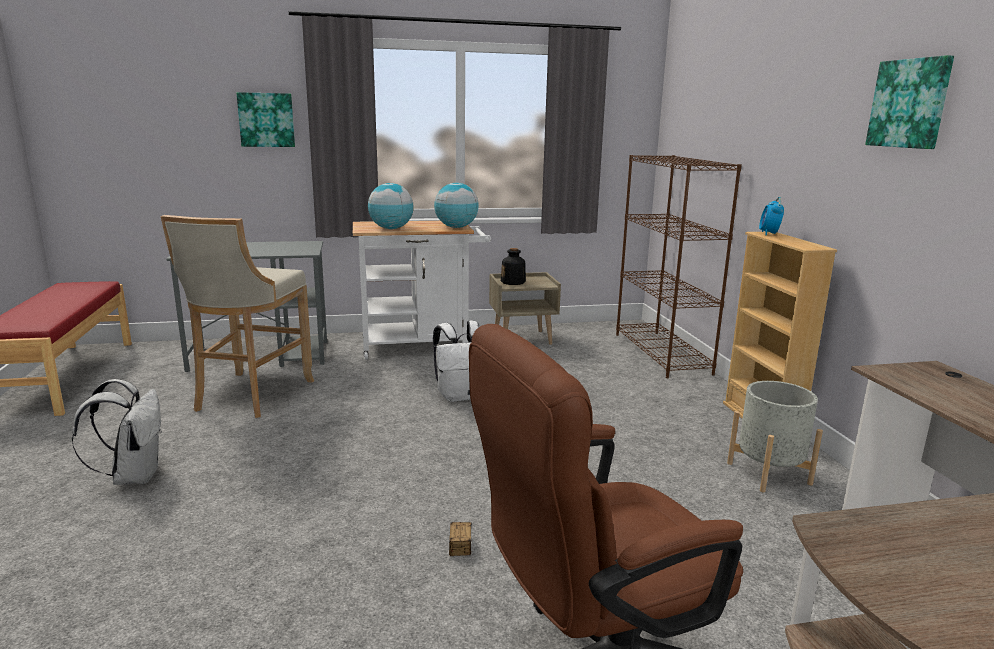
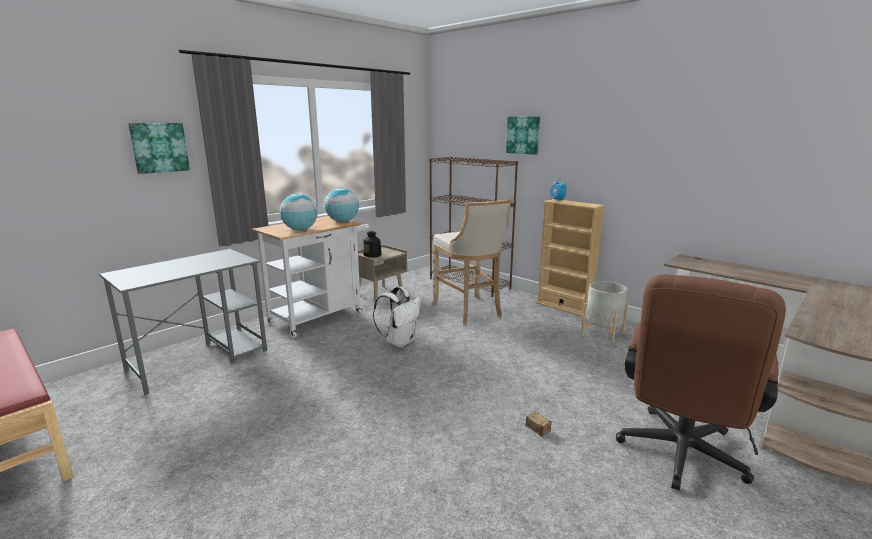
camera: 35 degrees left, 0 degrees up
white backpack [72,379,162,485] -> none
beige stool [160,215,315,418] -> beige stool moved to [432,199,511,324]
picture [865,55,954,149] -> picture moved to [506,116,540,155]

